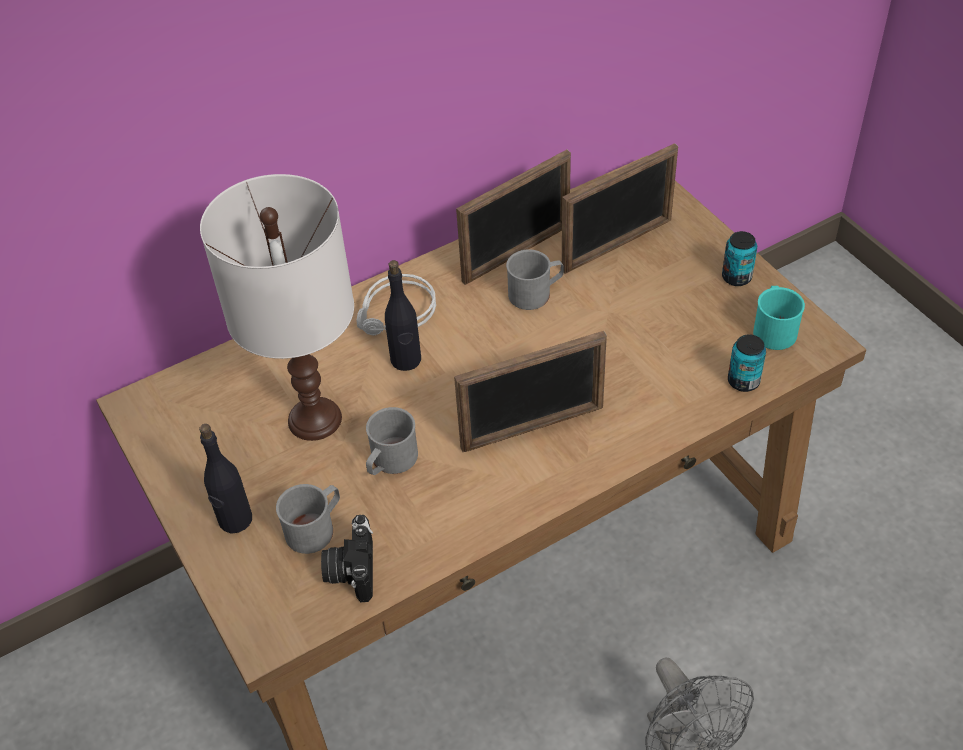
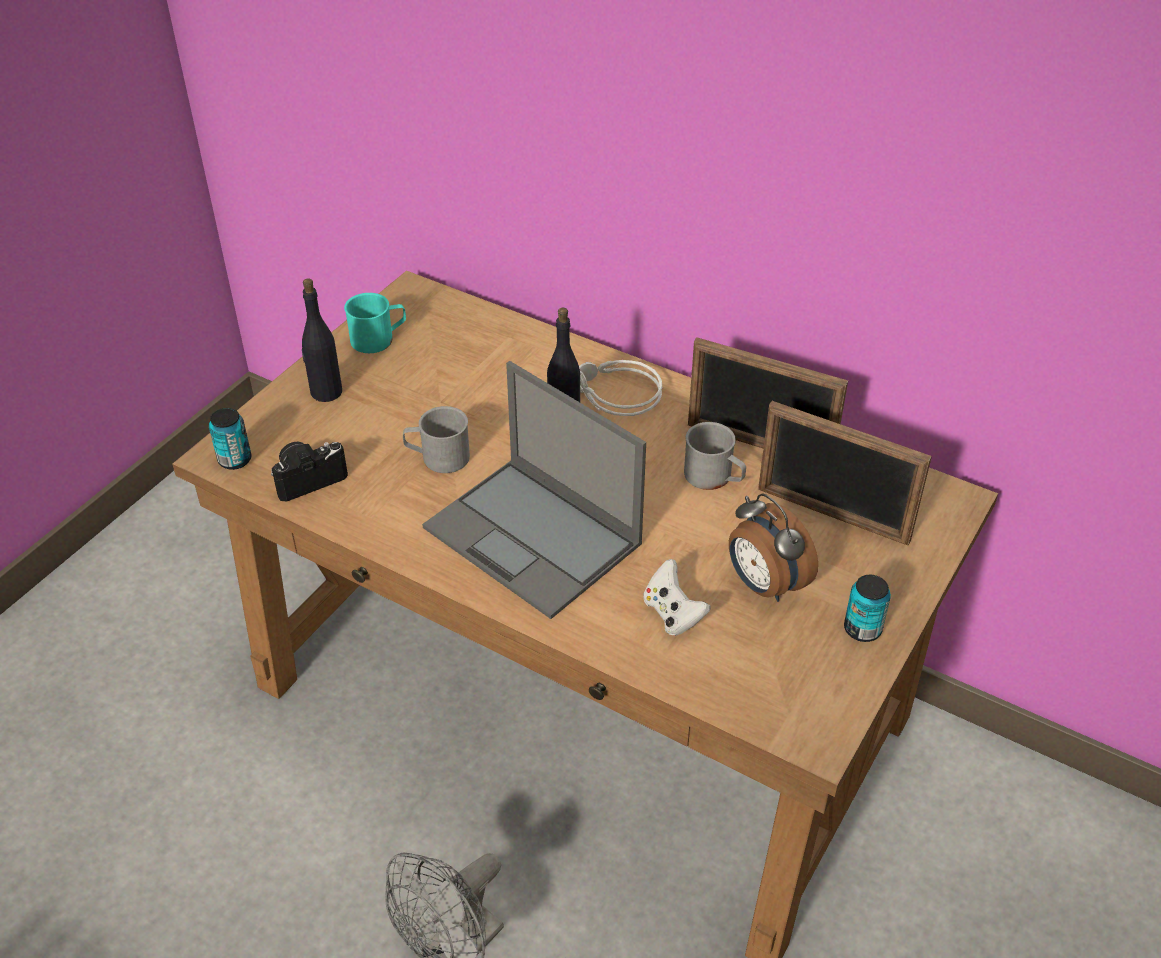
camera: 60 degrees right, 5 degrees down
white table lamp [200,174,354,441] -> none
grey mug [276,484,340,554] -> none
picture frame [454,331,607,452] -> laptop [422,361,646,619]
can [728,334,766,392] -> can moved to [209,408,252,470]
turquoise mug [753,286,805,350] -> turquoise mug moved to [344,293,406,353]
none -> white game controller [643,559,711,636]
none -> alarm clock [729,493,818,602]

